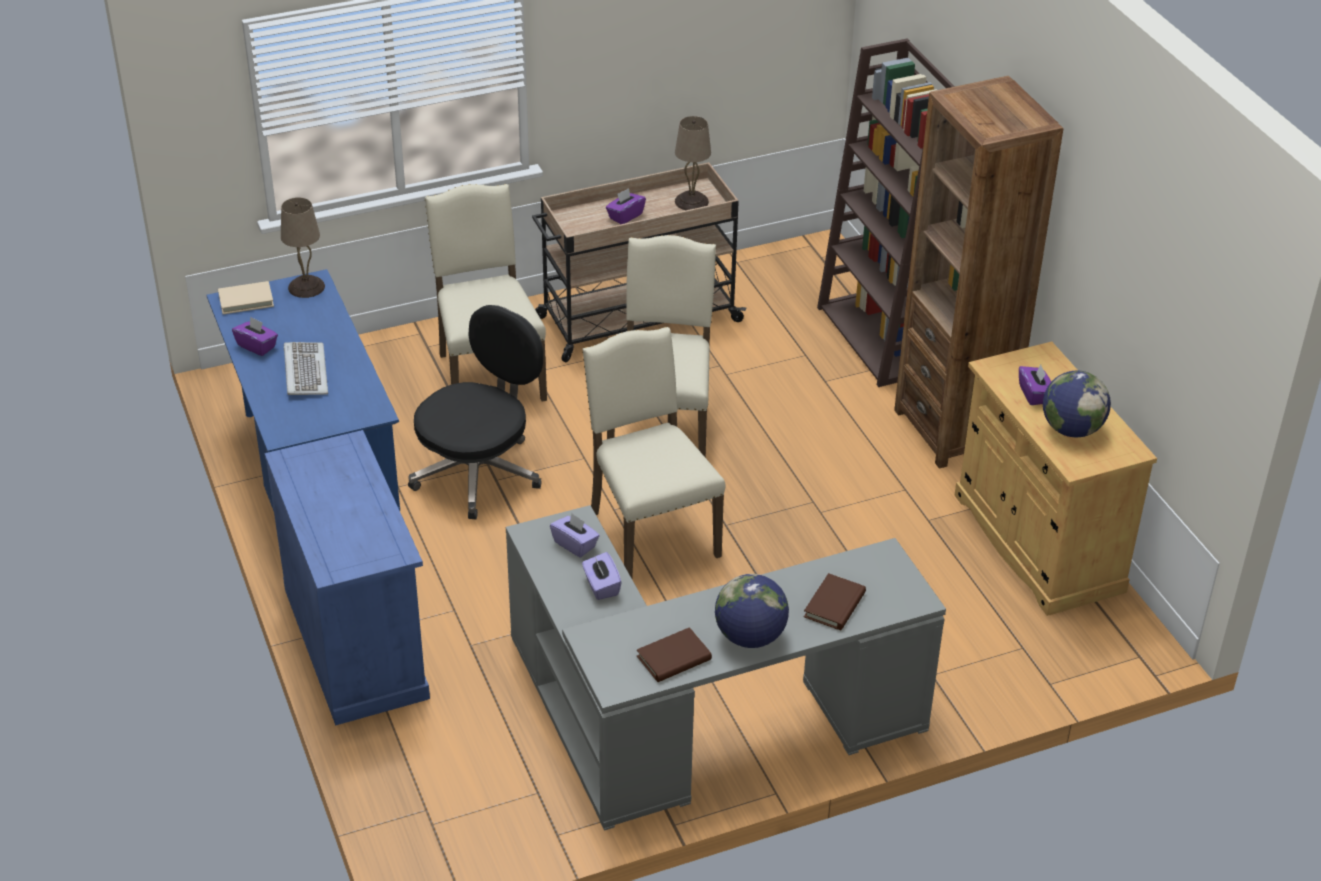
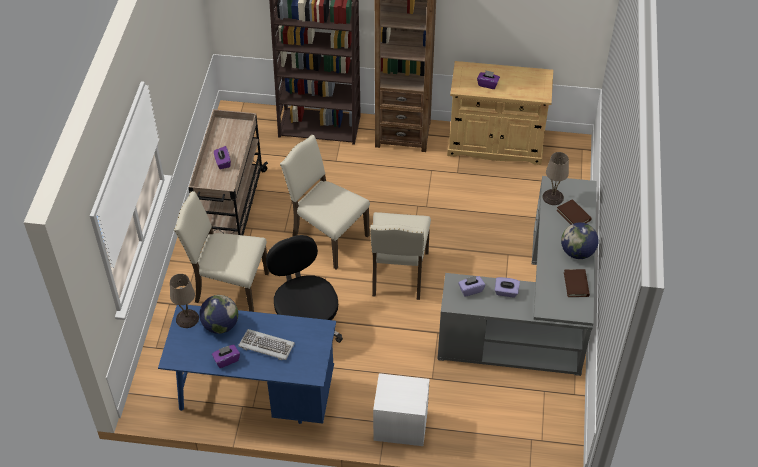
camera: 60 degrees left, 10 degrees up
beige book [218,281,274,314] -> none
blue cabinet [264,430,430,725] -> white nightstand [373,373,430,446]
beige chair [582,327,725,578] -> beige chair turned 90 degrees counterclockwise [370,212,431,300]
beige table lamp [675,116,711,210] -> beige table lamp moved to [542,152,569,205]
globe [1043,371,1111,437] -> globe moved to [199,295,238,334]

